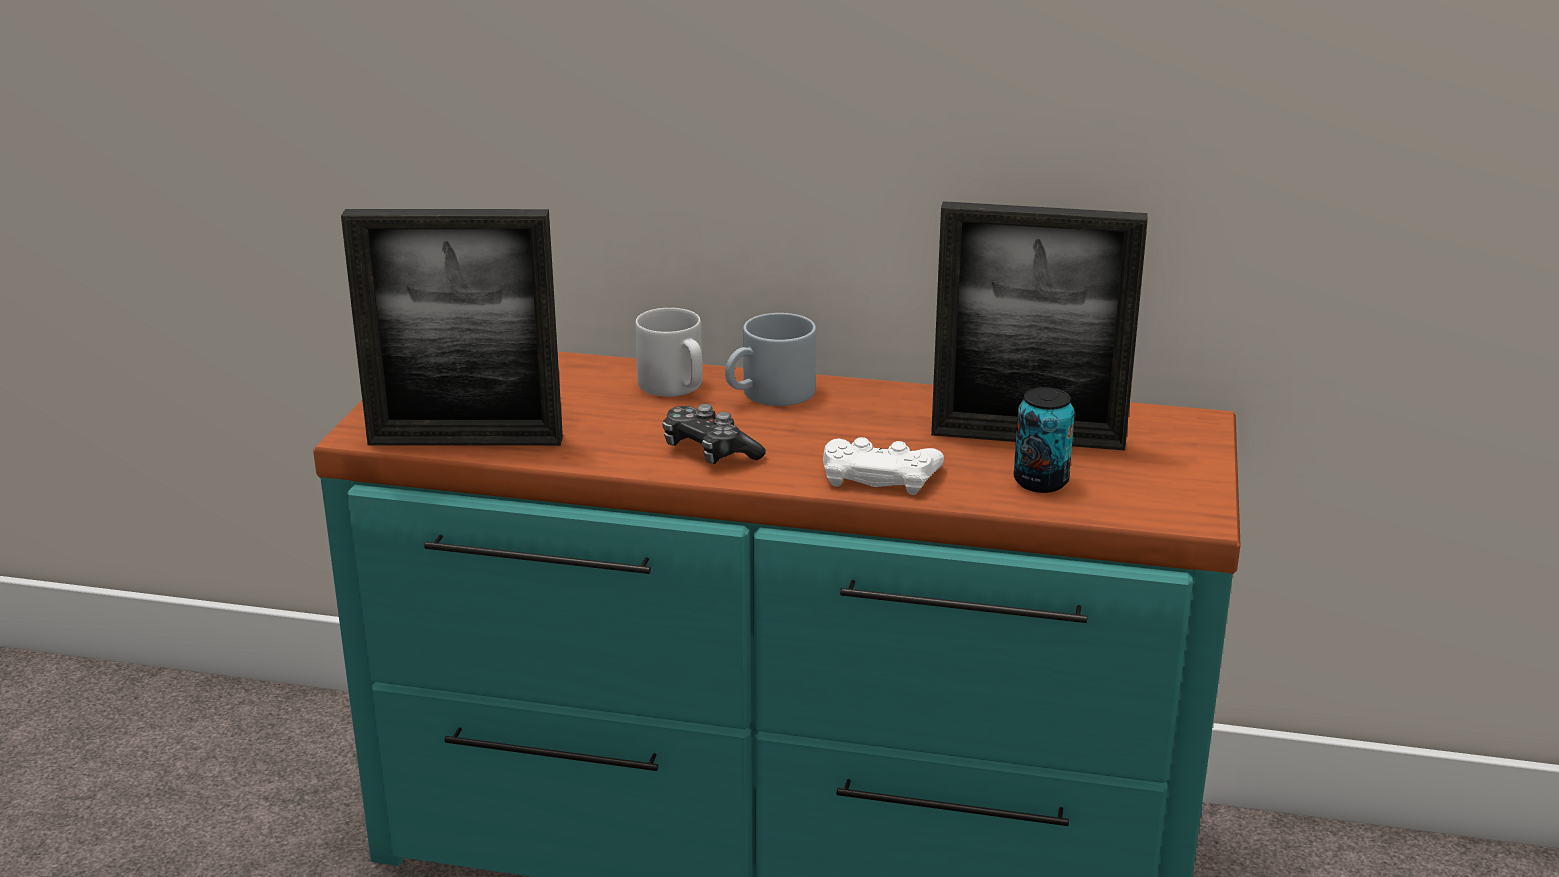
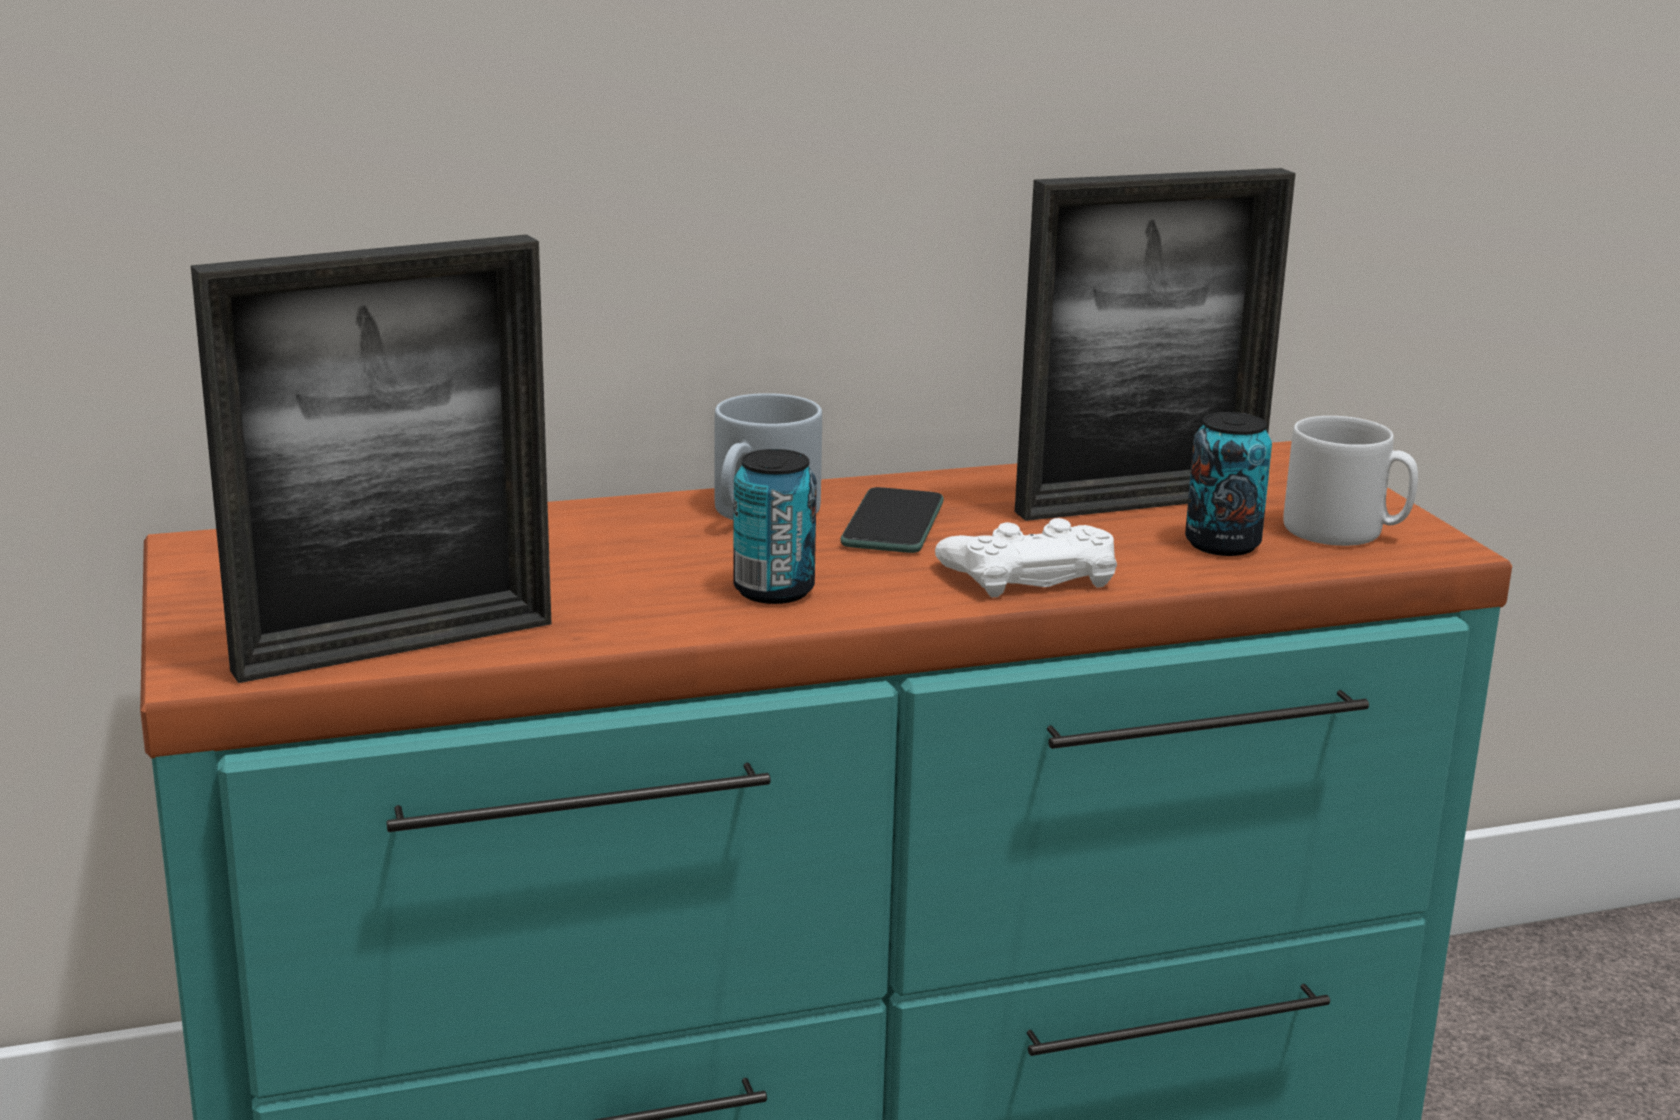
camera: 30 degrees left, 5 degrees down
grey mug [635,308,703,397] -> grey mug moved to [1283,416,1418,546]
game controller [662,404,766,464] -> can [733,449,817,604]
none -> phone [840,487,944,553]

